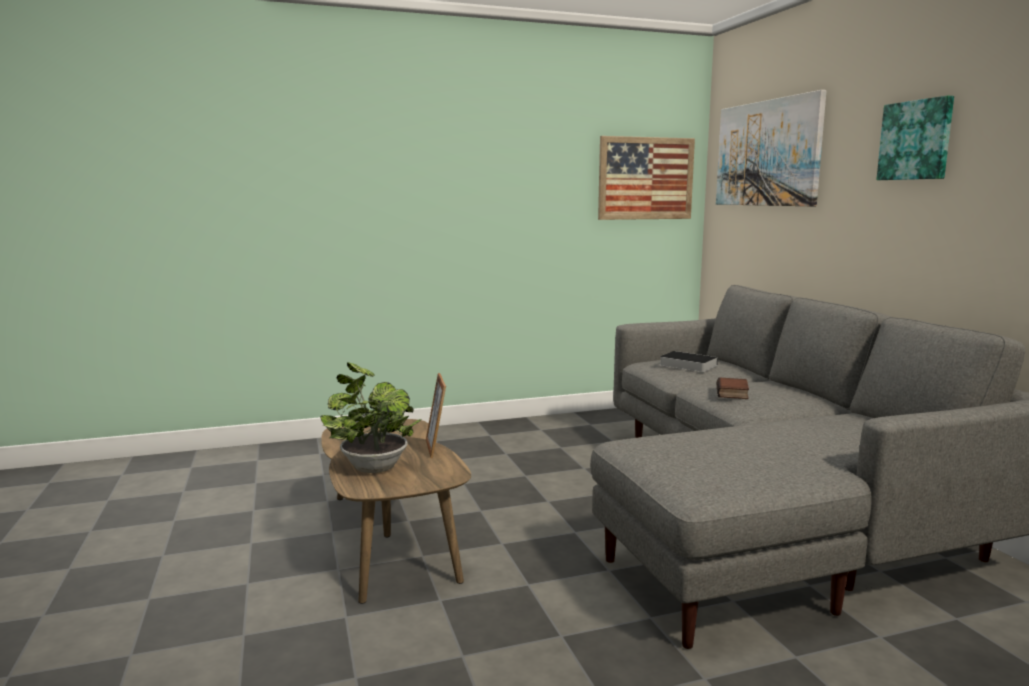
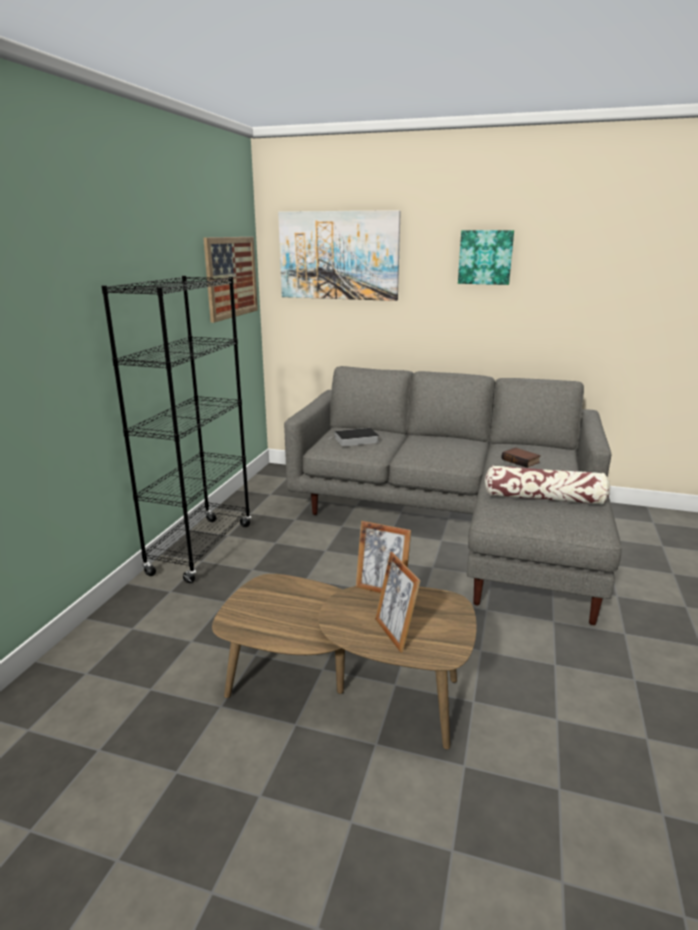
camera: 55 degrees left, 10 degrees up
potted plant [320,362,421,473] -> picture frame [375,552,420,653]
book [716,377,749,399] -> book moved to [502,448,541,468]
none -> black bookcase [101,276,251,583]
none -> pillow [485,465,610,505]

